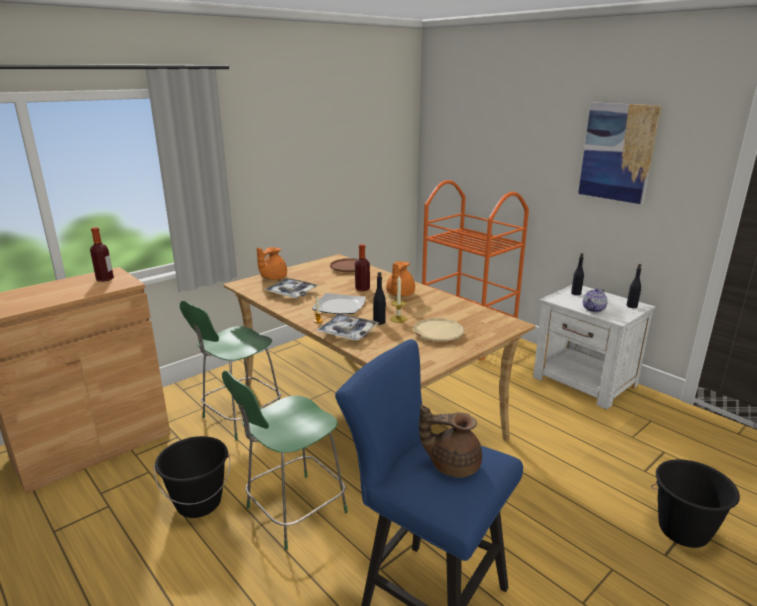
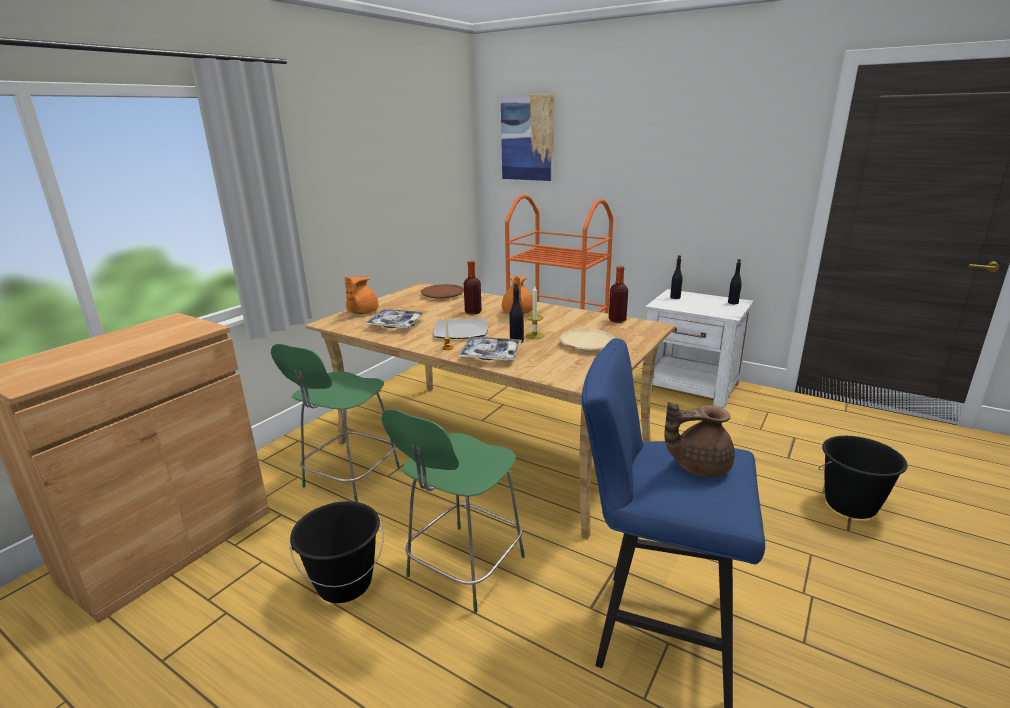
camera: 15 degrees left, 0 degrees up
bottle [90,227,114,282] -> bottle moved to [609,266,628,323]
picture [578,102,662,204] -> picture moved to [501,94,555,181]
teapot [583,288,608,312] -> none

